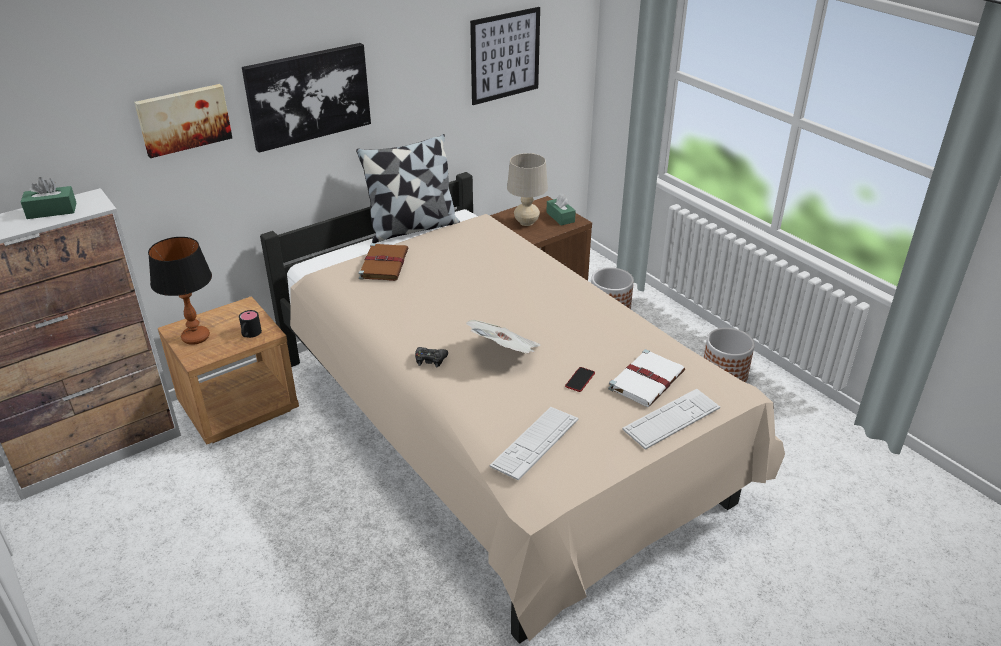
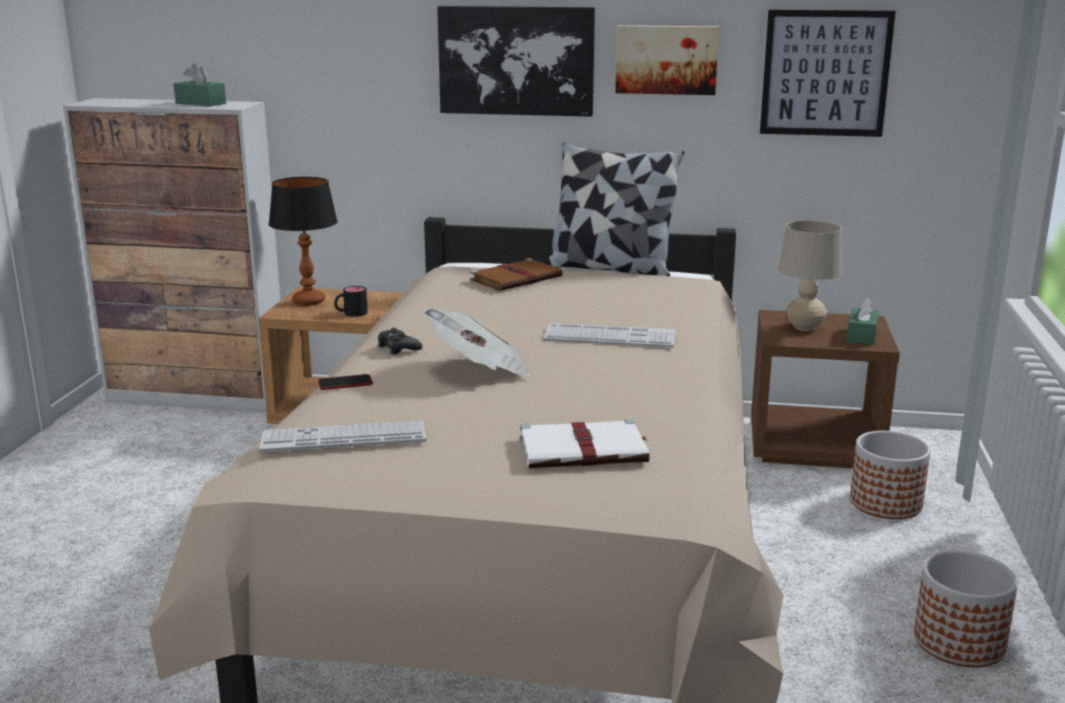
camera: 45 degrees right, 15 degrees down
picture [134,84,232,158] -> picture moved to [615,25,719,95]
phone [565,367,595,392] -> phone moved to [318,374,373,390]
keyboard [622,389,720,450] -> keyboard moved to [544,323,676,348]

